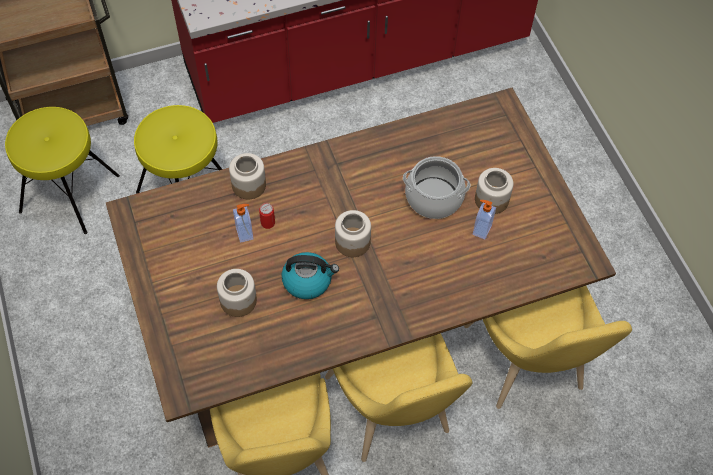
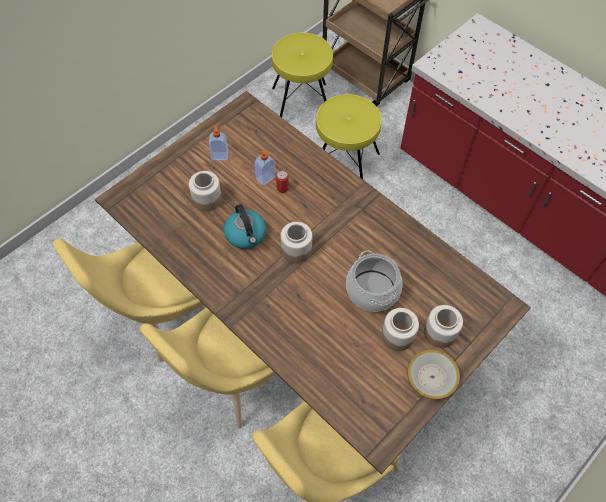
camera: 65 degrees right, 0 degrees up
jar [229,153,266,199] -> jar moved to [424,305,463,348]
soap dispenser [473,200,496,239] -> soap dispenser moved to [209,124,228,160]
none -> bowl [407,350,460,400]

